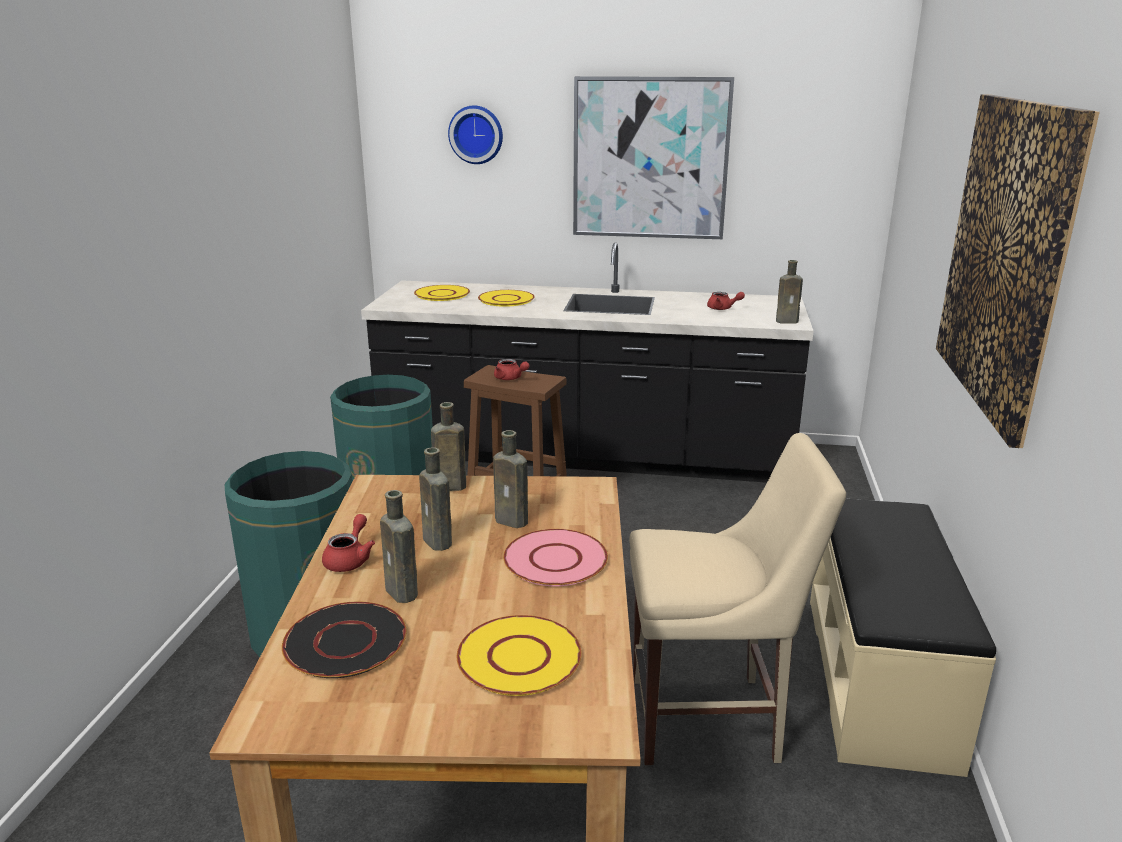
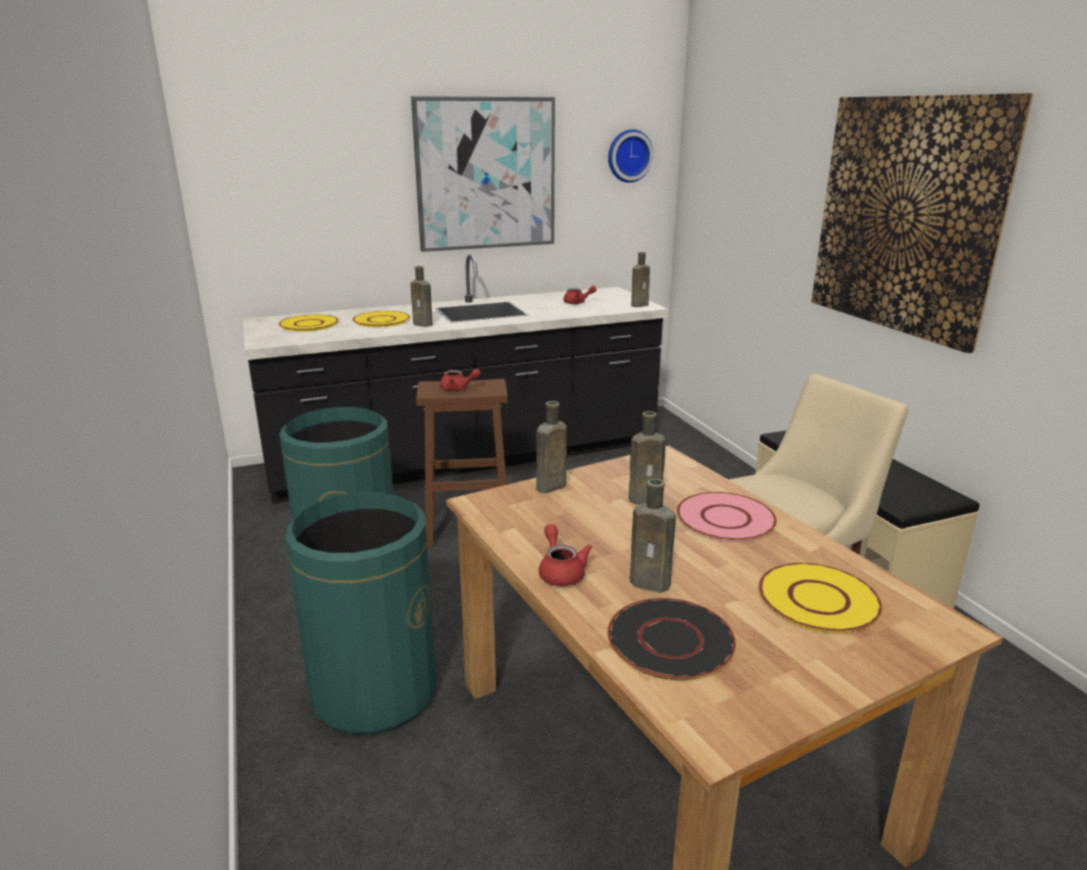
camera: 30 degrees left, 0 degrees up
brown bottle [419,447,452,551] -> brown bottle moved to [410,266,433,327]
wall clock [448,106,503,164] -> wall clock moved to [608,129,653,183]

